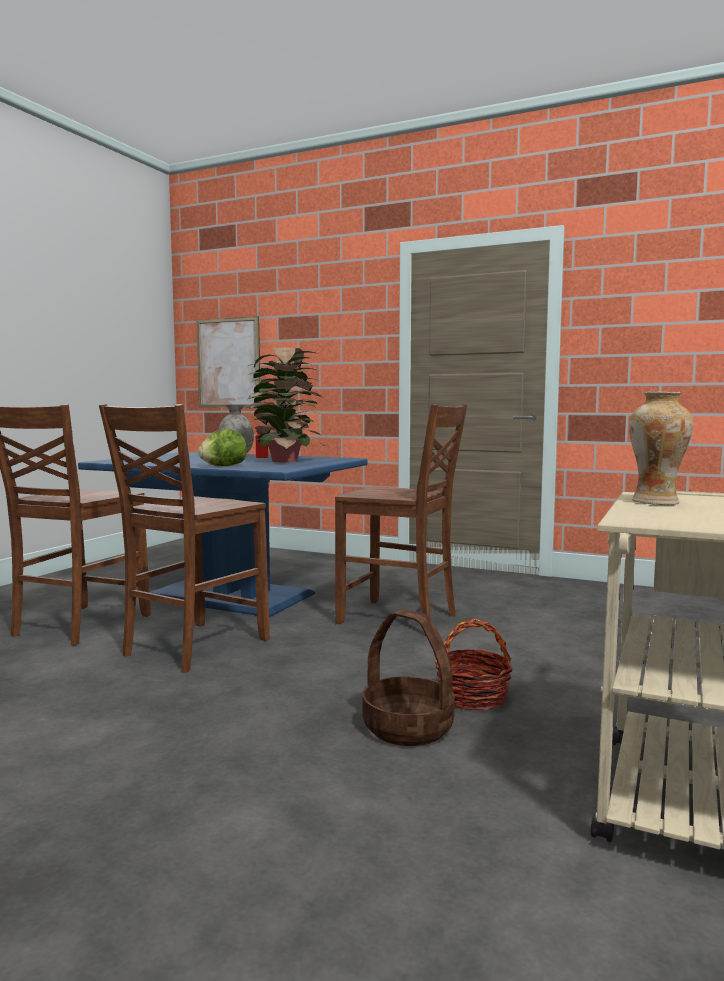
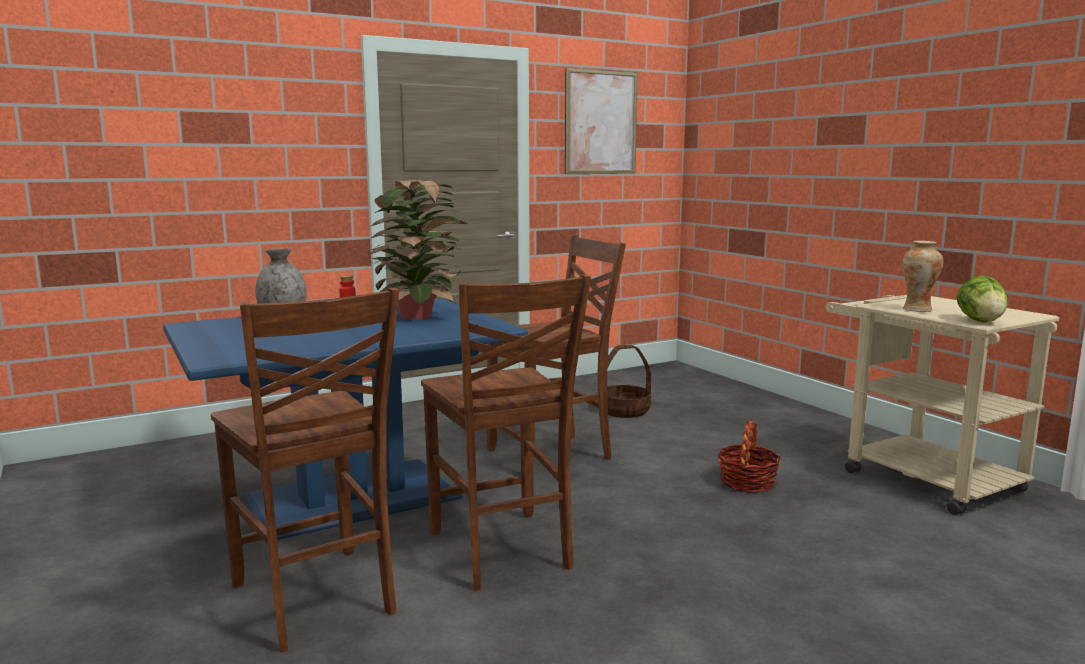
camera: 55 degrees left, 5 degrees up
picture [197,316,261,408] -> picture moved to [565,67,638,174]
lettuce [198,429,247,466] -> lettuce moved to [957,275,1008,323]
basket [362,609,455,746] -> basket moved to [607,345,651,418]

